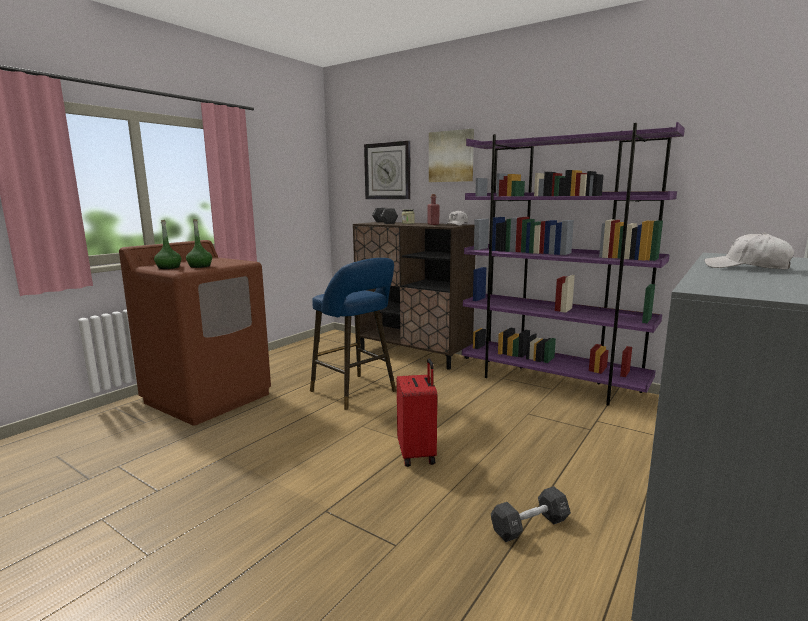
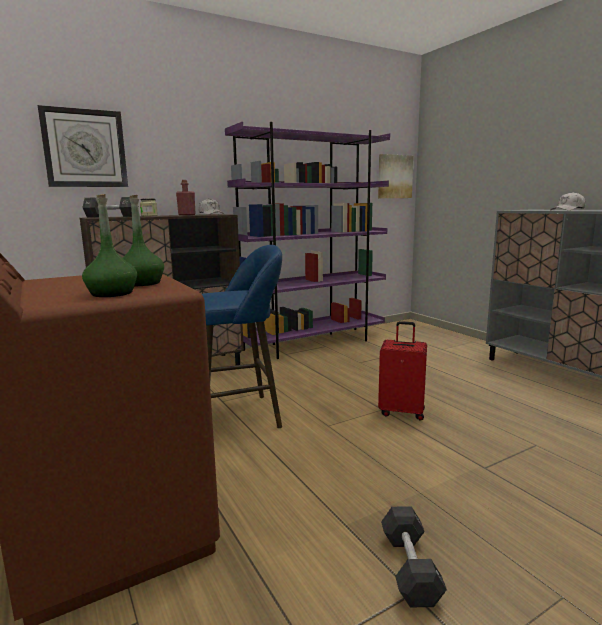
camera: 65 degrees left, 0 degrees up
picture [429,129,474,182] -> picture moved to [378,154,414,198]
black dumbbell [491,486,571,542] -> black dumbbell moved to [381,506,447,607]

